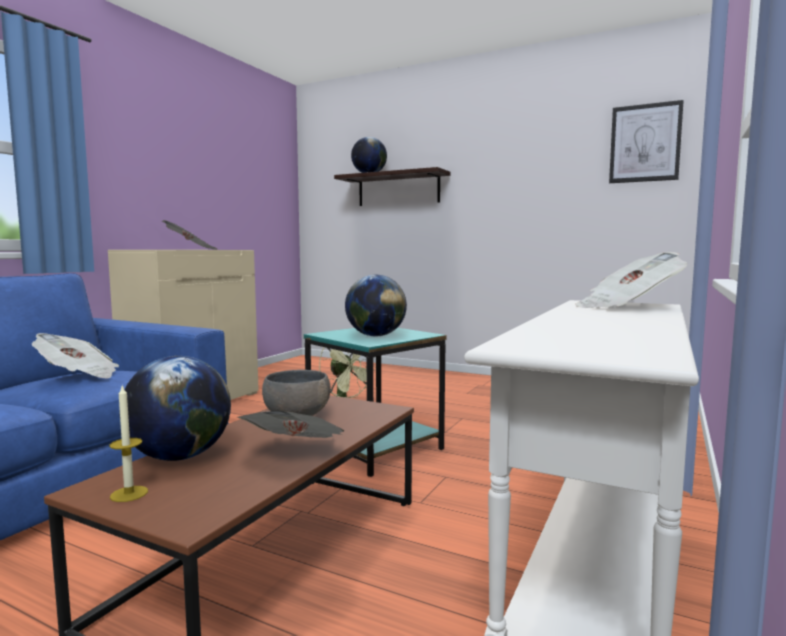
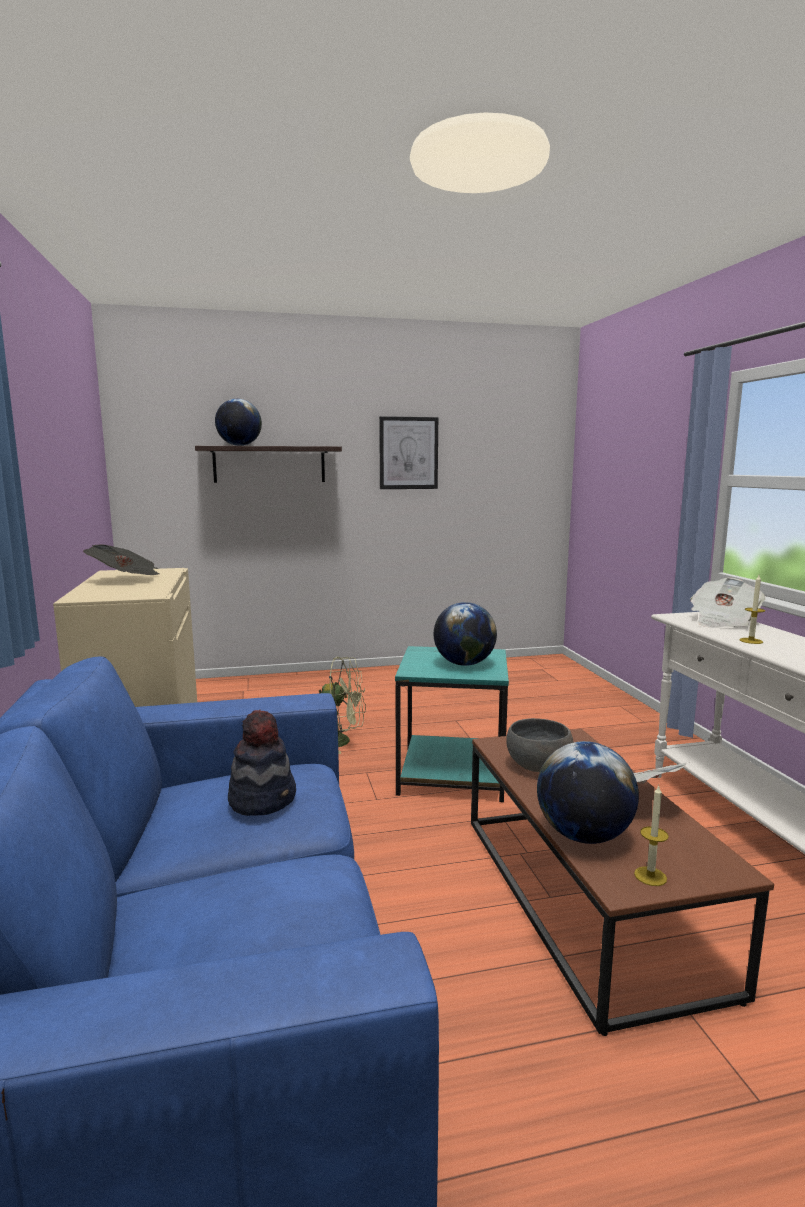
camera: 40 degrees left, 5 degrees up
newspaper [32,333,119,378] -> hat [228,710,296,816]
picture [609,100,684,183] -> picture moved to [379,416,438,489]
none -> candle [739,575,765,644]

